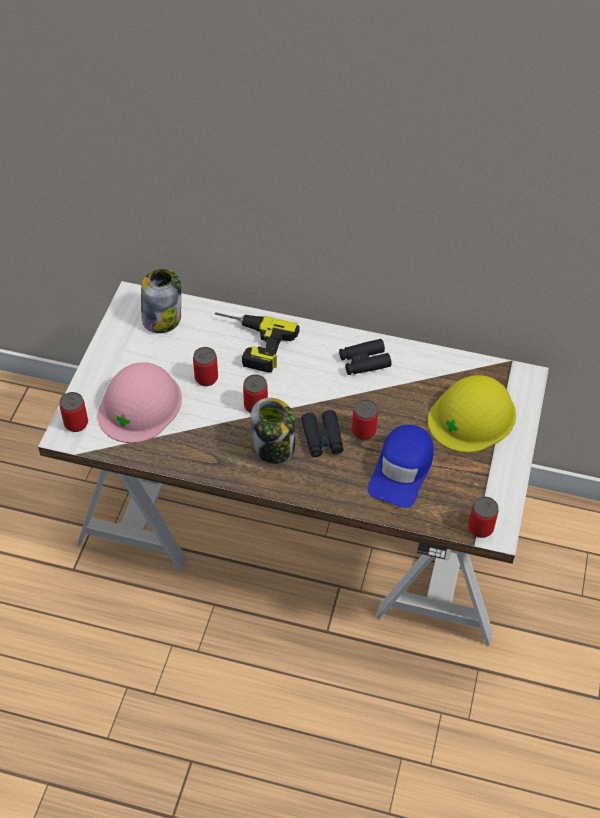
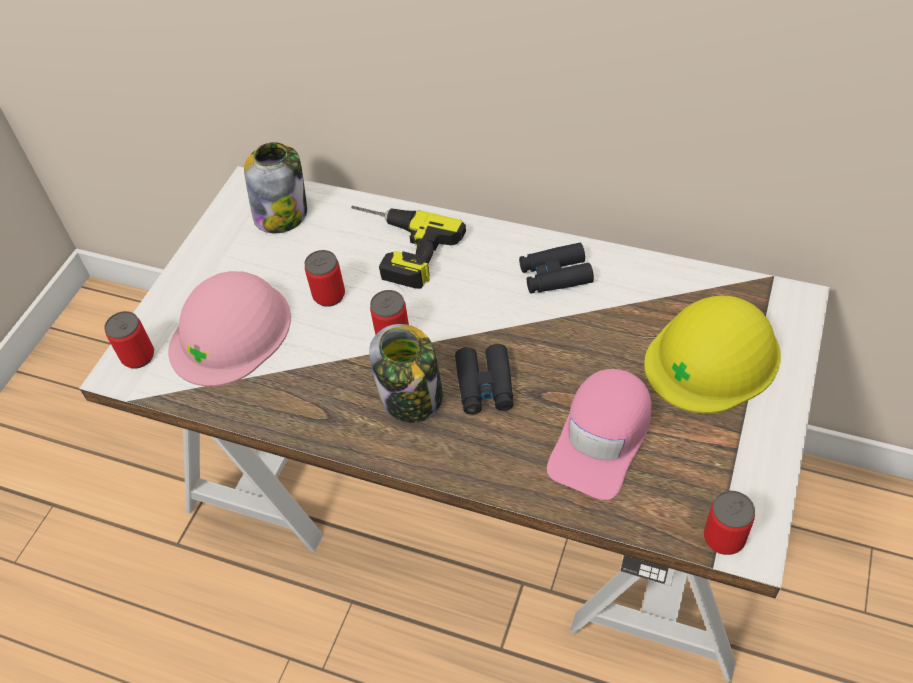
camera: 10 degrees right, 0 degrees up
can [352,400,378,440] -> none
blue cap [368,425,434,508] -> pink cap [547,369,651,500]

